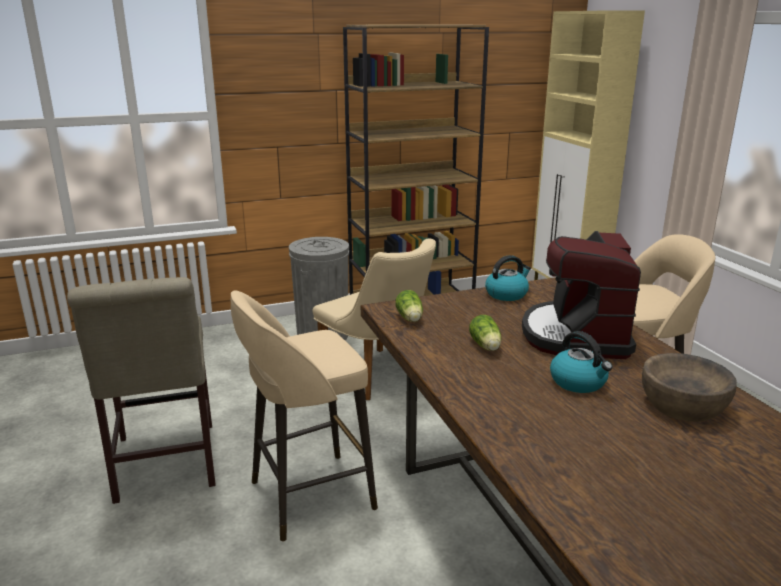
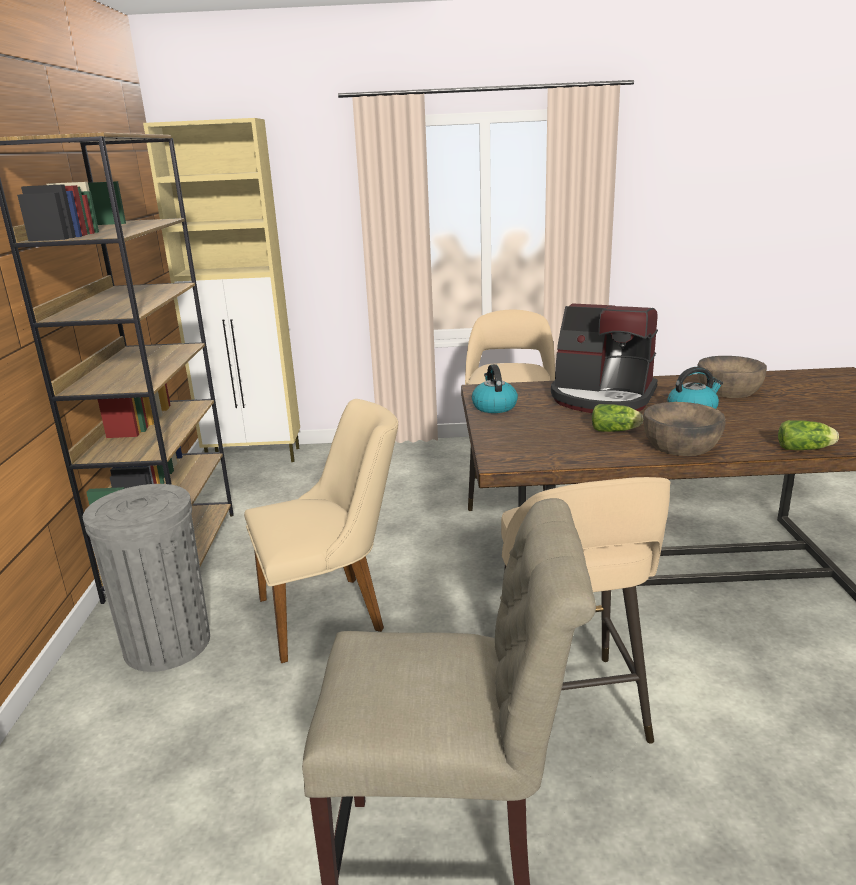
camera: 70 degrees left, 0 degrees up
lettuce [395,290,423,322] -> lettuce moved to [778,420,839,450]
none -> brown bowl [643,402,726,456]

